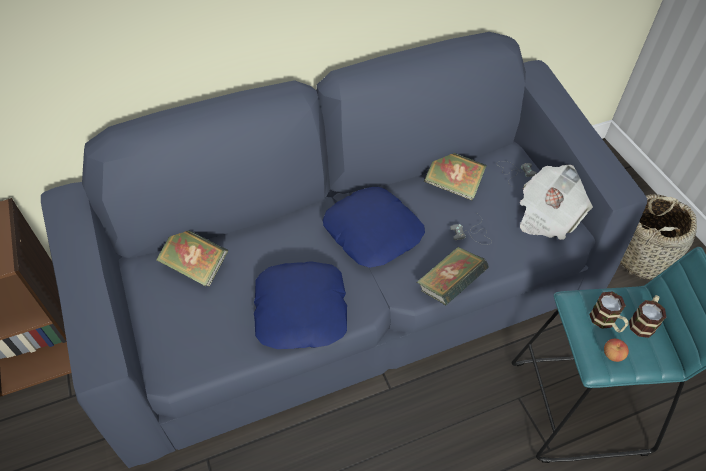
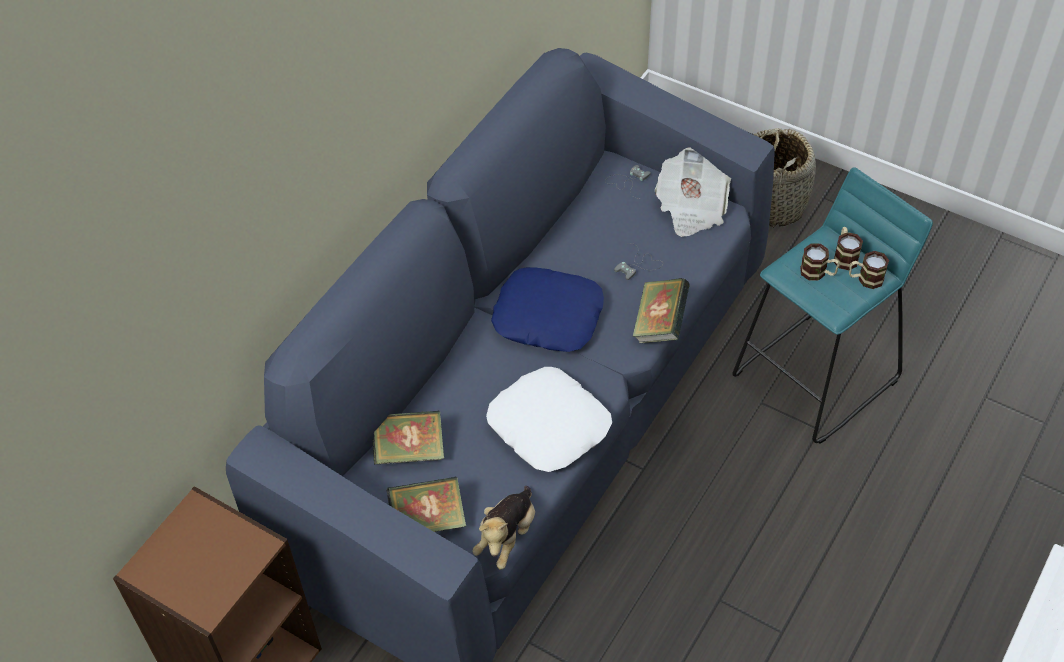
camera: 35 degrees left, 0 degrees up
blue pillow [254,261,347,349] -> white pillow [486,367,612,472]
book [424,153,487,200] -> book moved to [386,476,466,532]
apple [604,339,629,362] -> none
none -> plush toy [472,486,535,569]
none -> mug [849,251,889,289]

